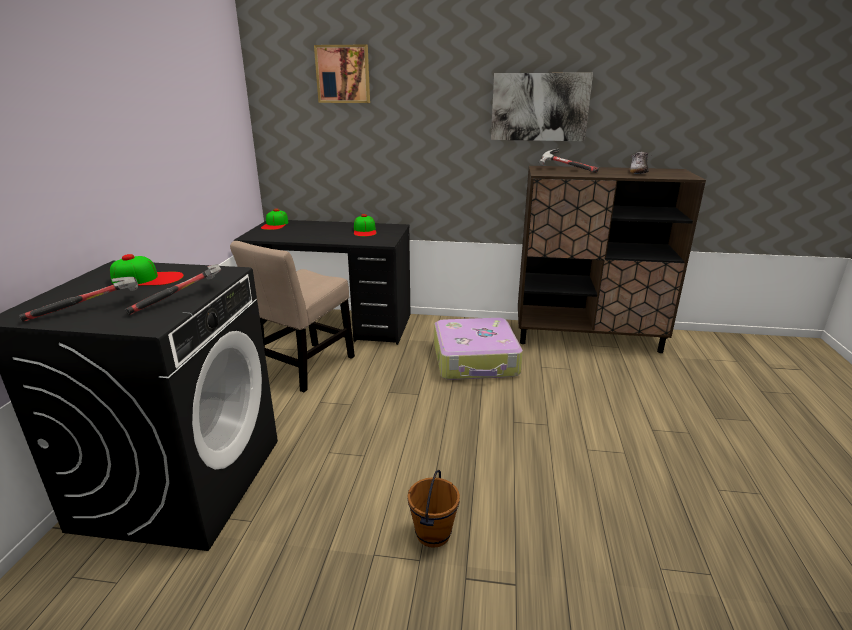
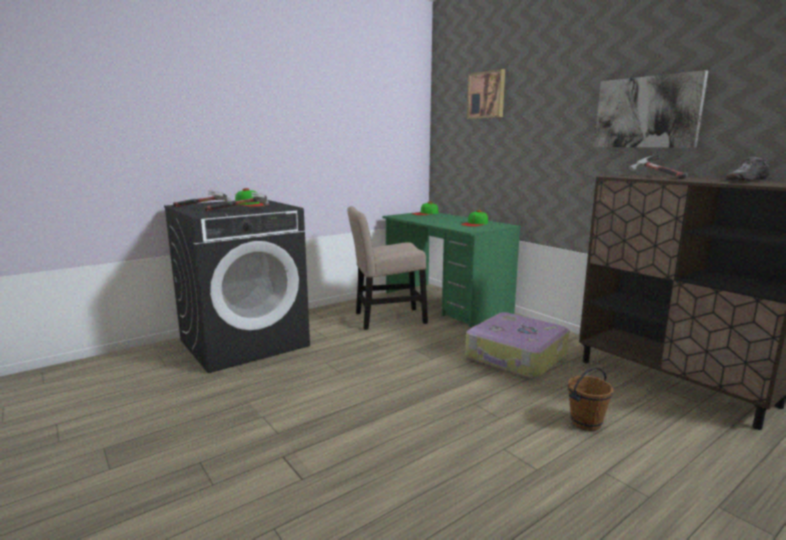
camera: 45 degrees right, 10 degrees down
black desk [234,220,410,345] -> green desk [382,212,521,327]
brown bucket [407,470,460,548] -> brown bucket moved to [568,367,613,431]

